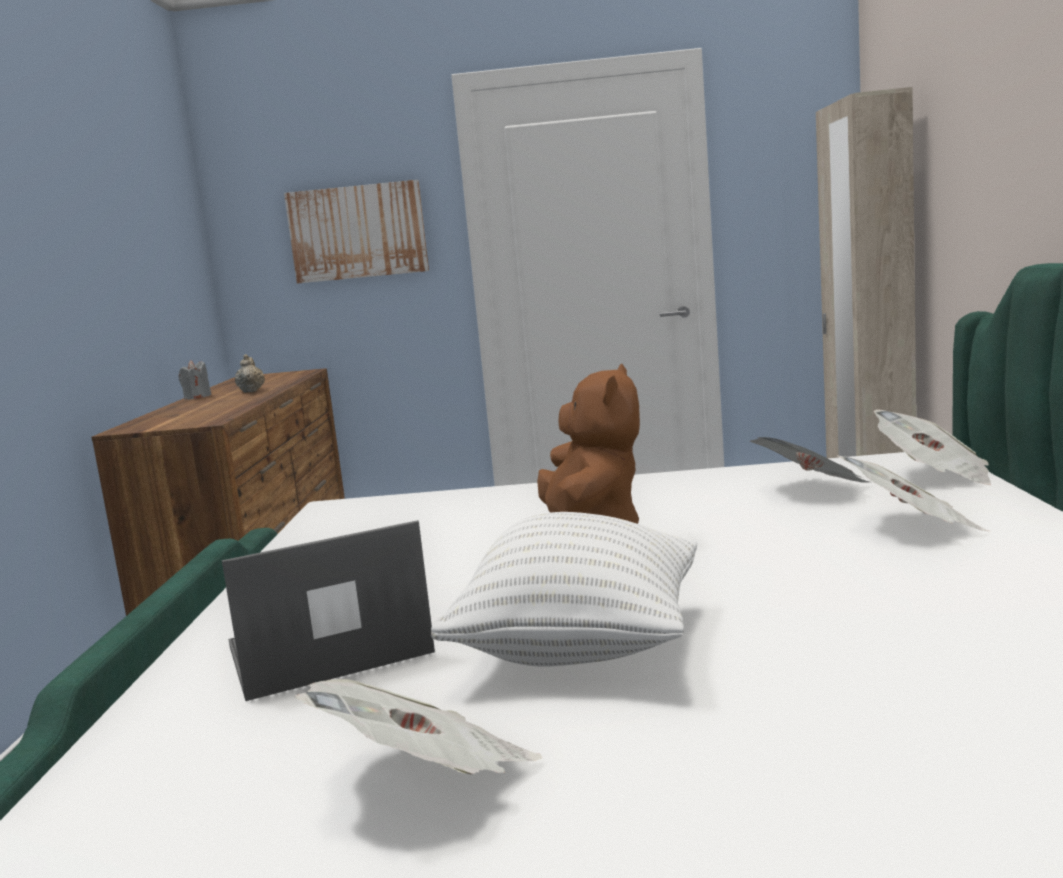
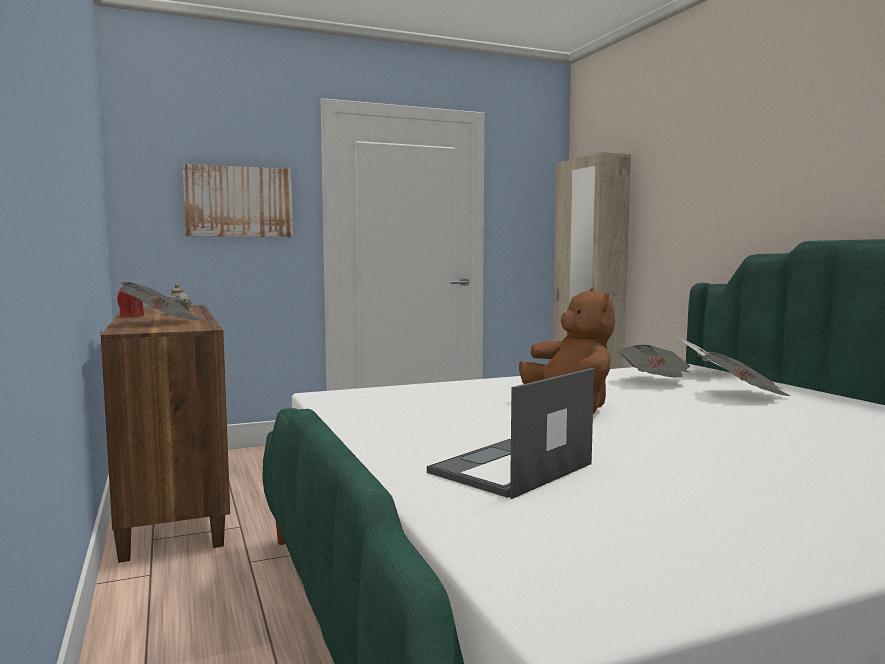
camera: 25 degrees left, 5 degrees down
grey candle [179,360,211,400] -> red candle [117,290,144,317]
newspaper [294,679,542,774] -> newspaper moved to [119,282,203,321]
white pillow [431,512,697,667] -> none

